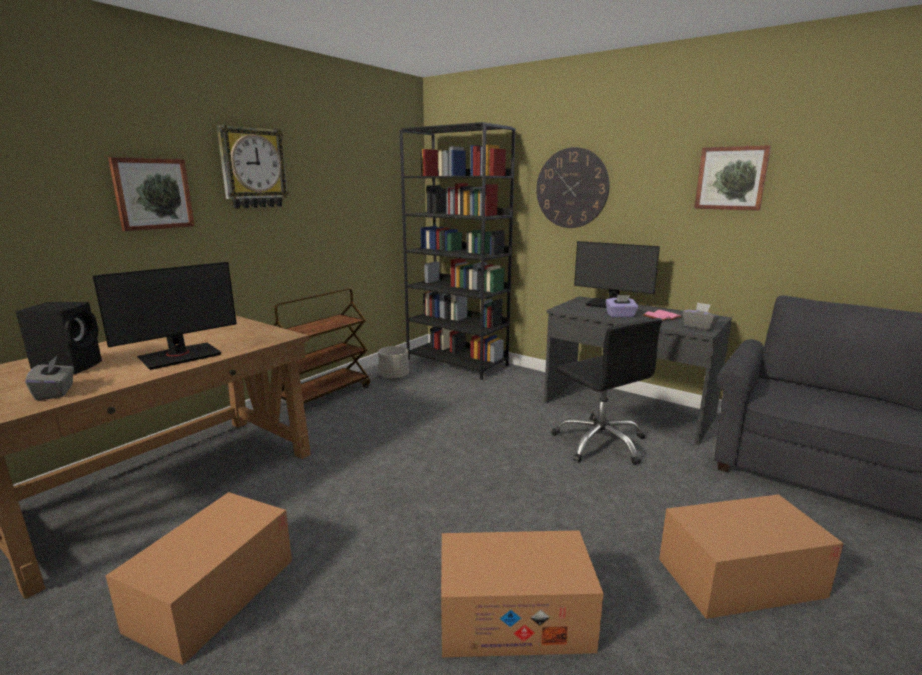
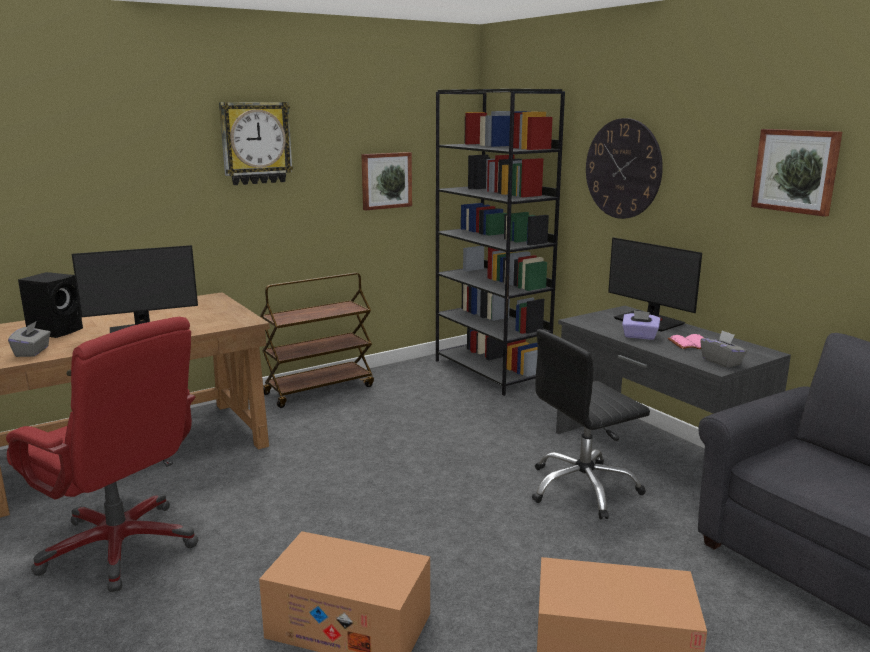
camera: 20 degrees right, 0 degrees up
cardboard box [106,492,292,665] -> red office chair [6,317,199,592]
picture [108,157,195,231] -> picture moved to [361,152,412,211]
grey planter [378,346,409,379] -> none
black office chair [551,318,662,465] -> black office chair turned 75 degrees clockwise [532,329,650,520]

